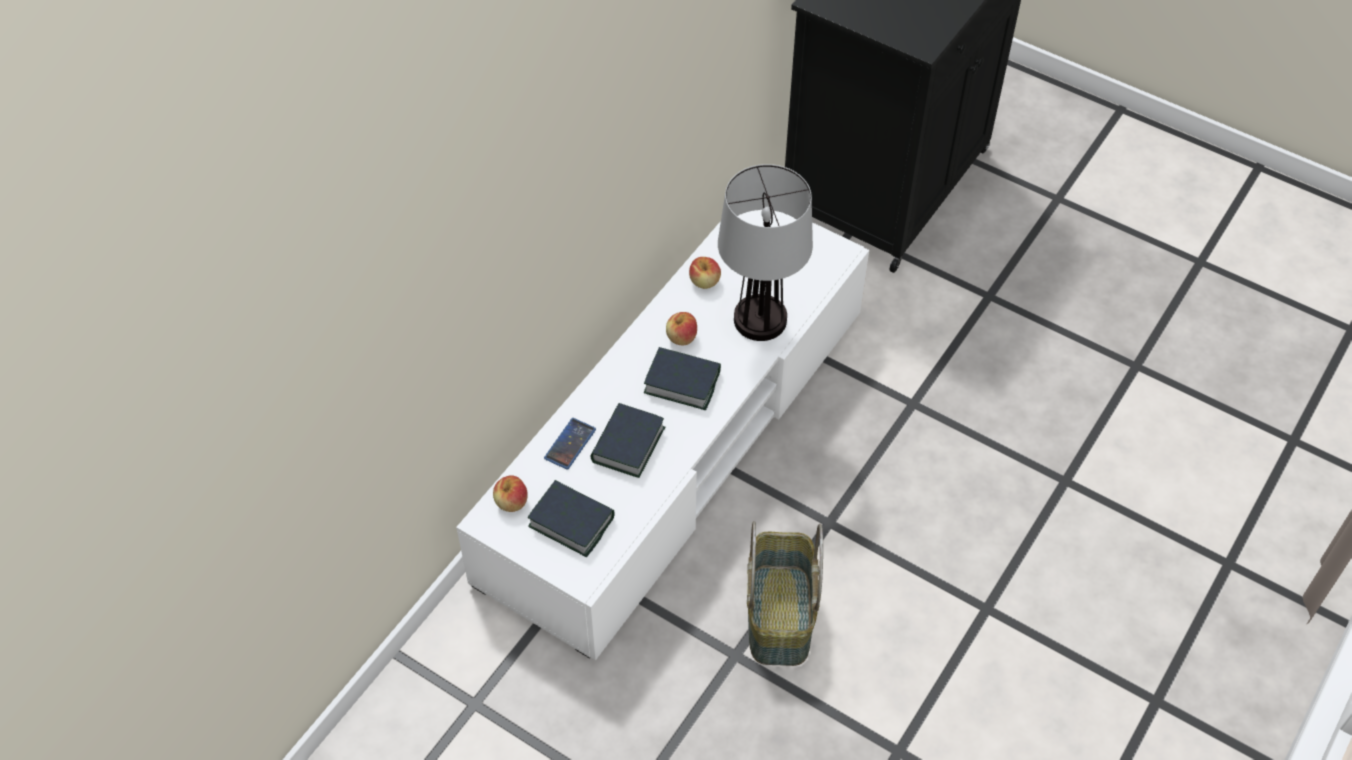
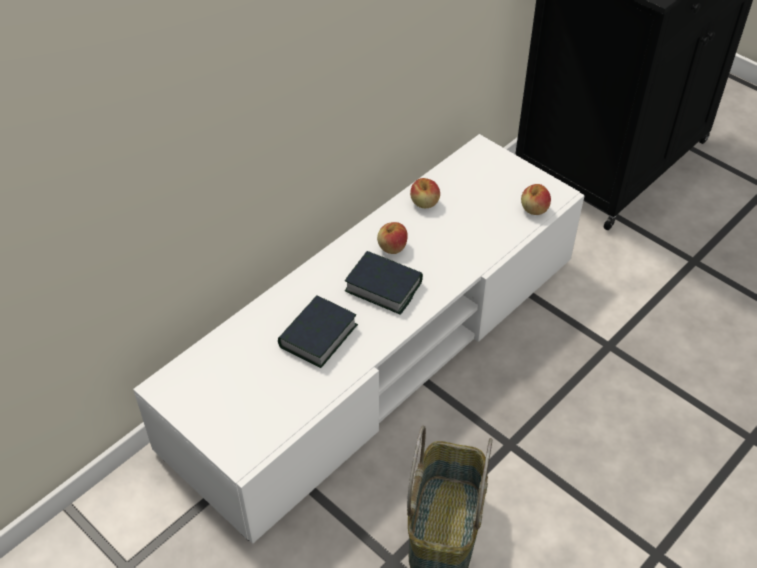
camera: 10 degrees right, 5 degrees down
apple [493,475,528,512] -> apple moved to [521,184,551,215]
book [528,480,615,557] -> none
phone [544,418,596,470] -> none
table lamp [718,164,813,341] -> none

